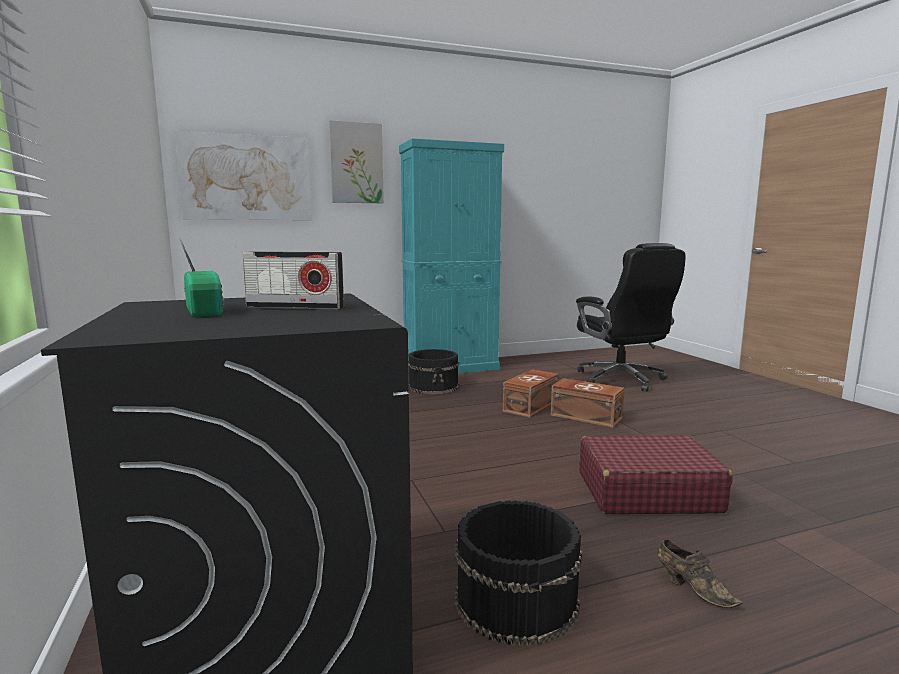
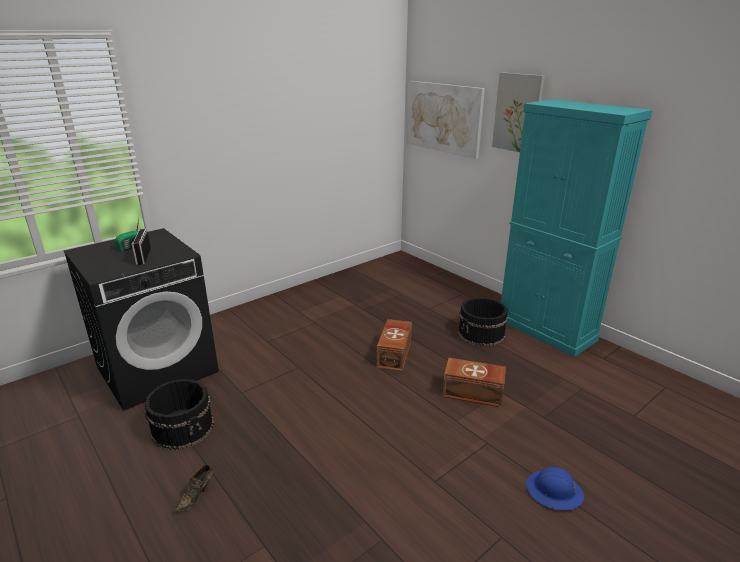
camera: 70 degrees right, 15 degrees up
brown storage box [551,378,624,428] -> brown storage box moved to [377,319,412,371]
black office chair [576,243,686,392] -> none
red suitcase [579,435,733,514] -> none
none -> blue hard hat [526,467,584,510]

